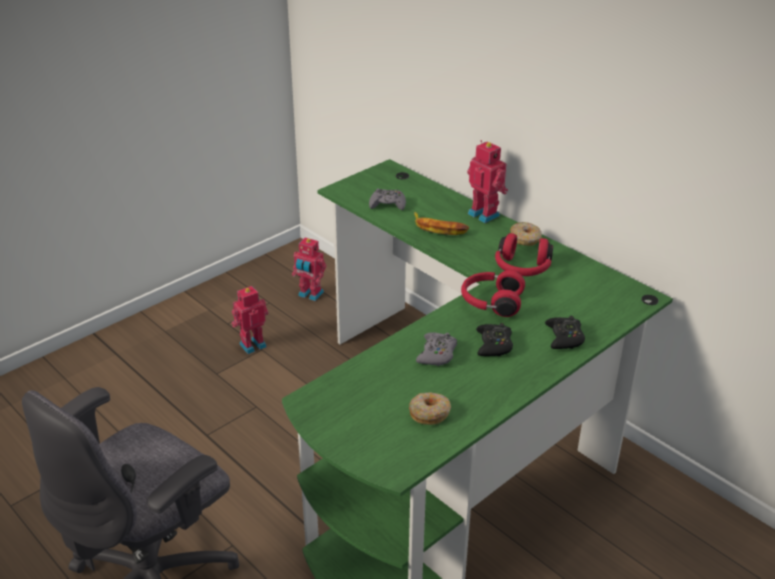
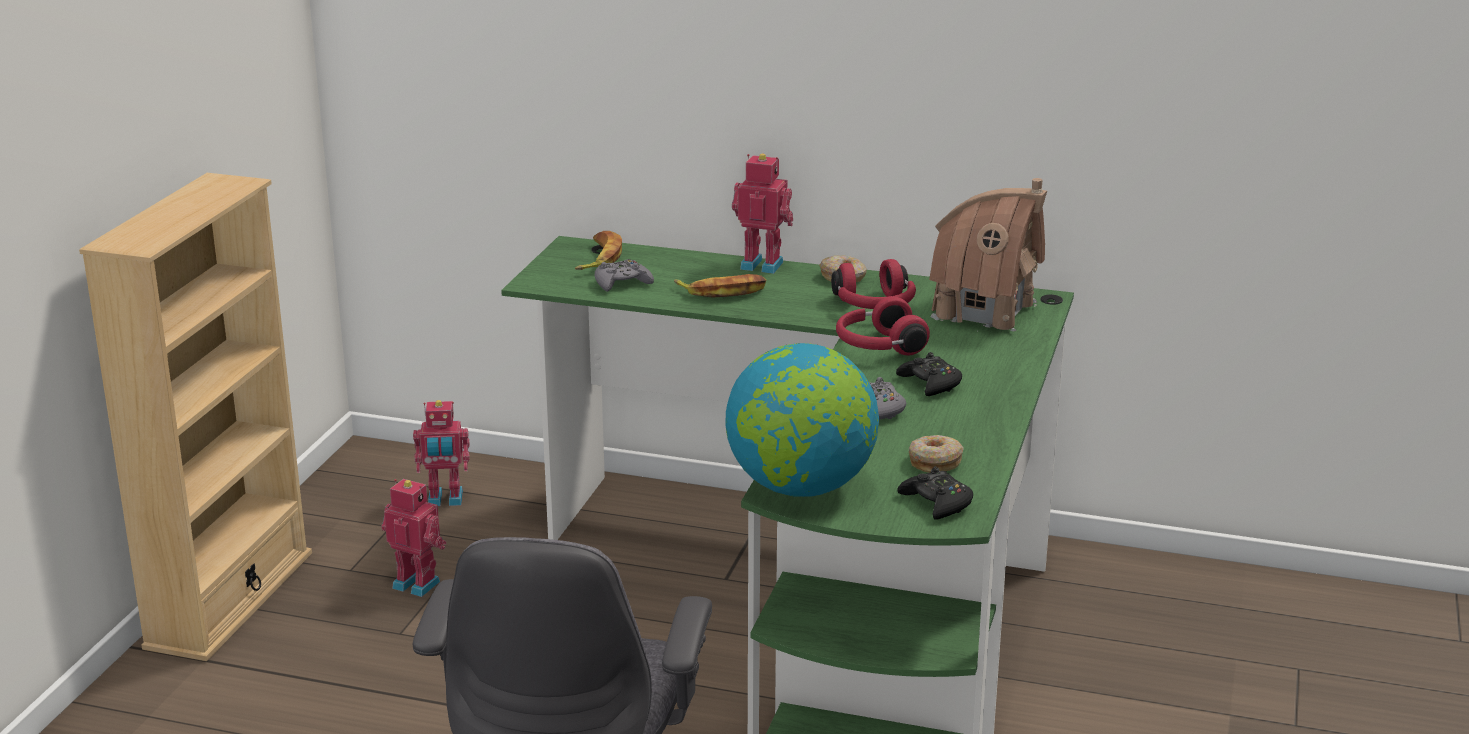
camera: 30 degrees left, 10 degrees down
toy robot [231,286,268,354] -> toy robot turned 90 degrees clockwise [381,479,447,597]
black game controller [545,316,585,349] -> black game controller moved to [897,467,973,520]
none -> beige bookcase [79,173,312,661]
none -> banana [575,231,622,270]
none -> globe [725,343,879,497]
none -> toy house [929,178,1047,332]

